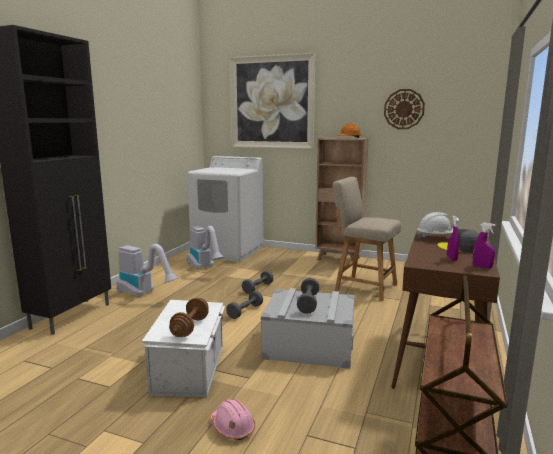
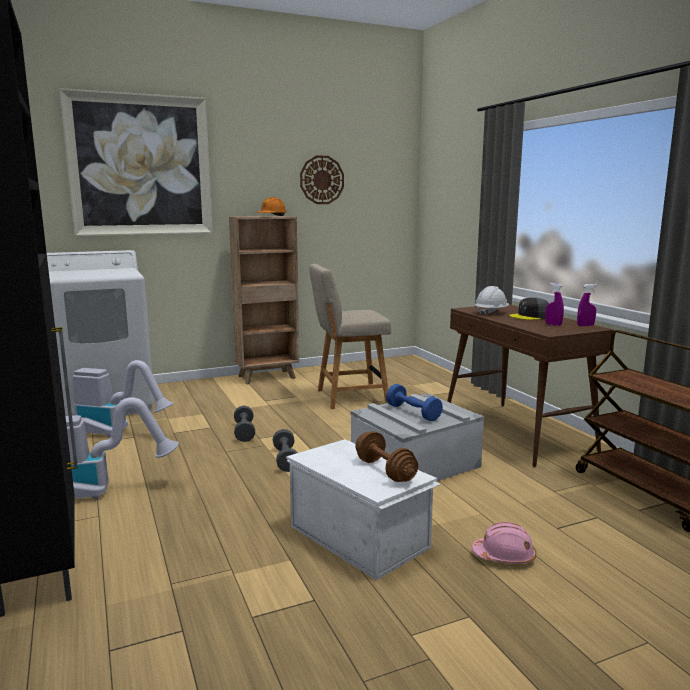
camera: 45 degrees left, 0 degrees up
grey dumbbell [297,278,319,314] -> blue dumbbell [386,384,443,421]

